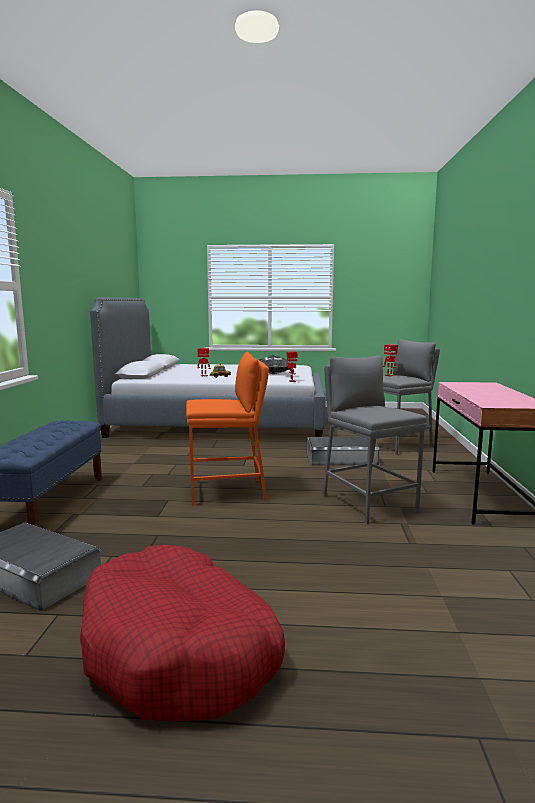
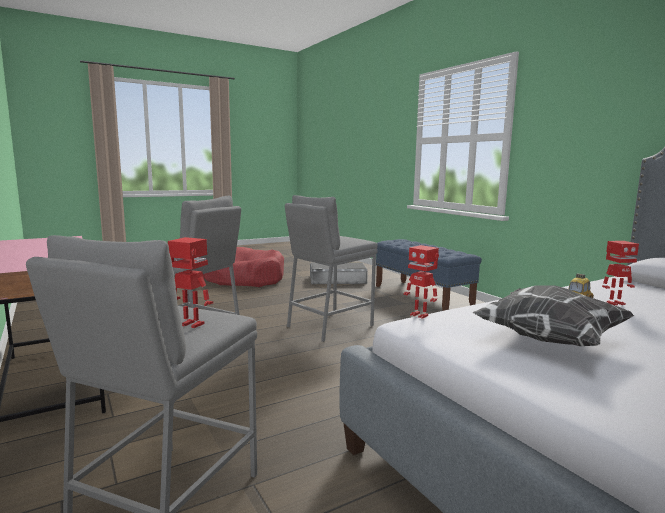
camera: 145 degrees right, 0 degrees up
orange stool [186,351,269,506] -> grey stool [285,195,378,342]
grey storage box [307,437,380,465] -> none

